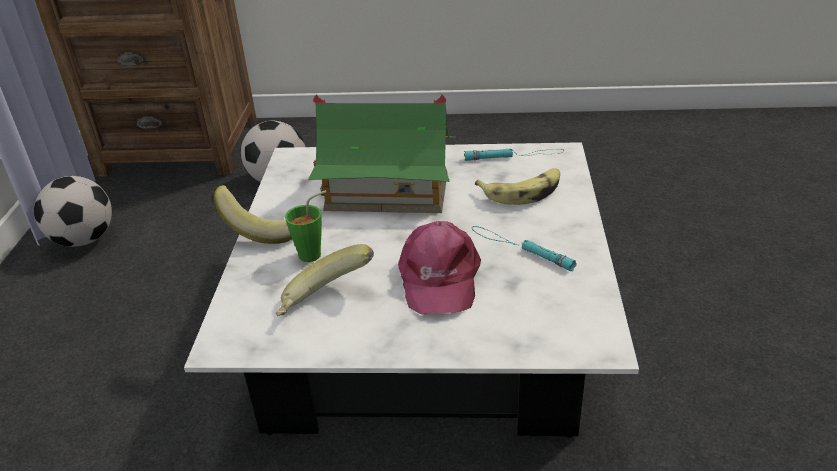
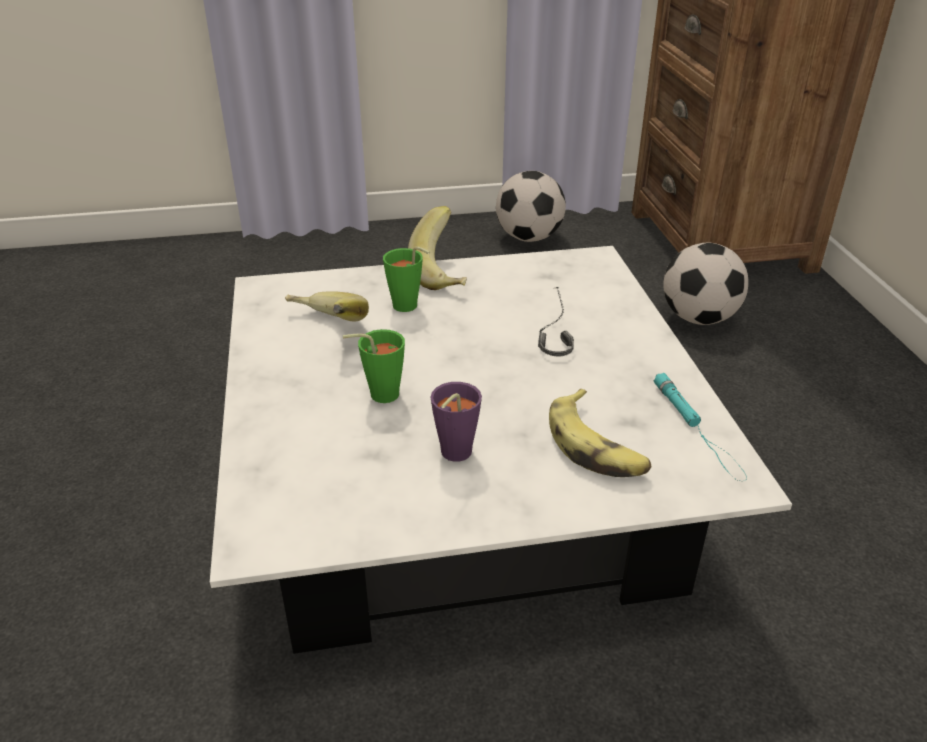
camera: 75 degrees right, 0 degrees up
toy house [308,94,456,213] -> headphones [538,287,574,357]
pink cap [398,221,481,315] -> green cup [343,329,405,403]
turquoise flashlight [472,226,577,271] -> purple cup [430,382,482,462]

